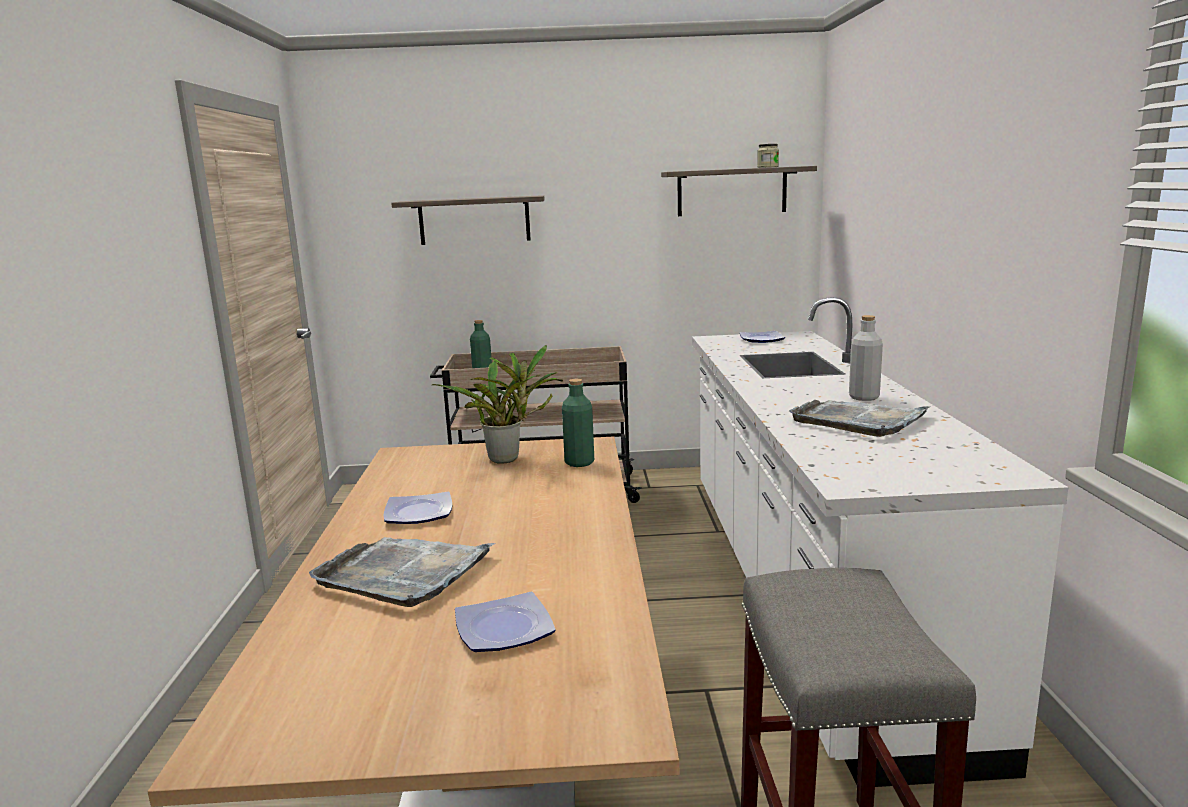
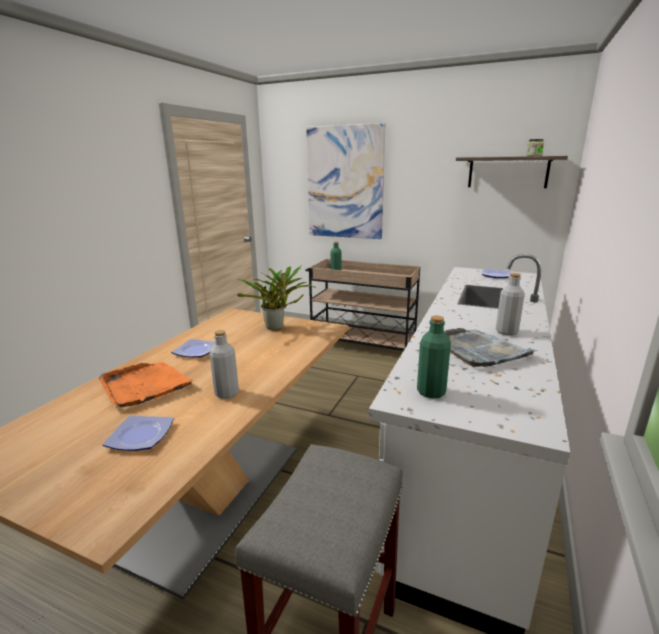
camera: 25 degrees right, 5 degrees up
grey tray [309,537,495,607] -> orange tray [99,362,195,408]
shelf [391,195,545,245] -> picture [306,123,386,239]
green bottle [562,379,594,467] -> green bottle moved to [417,315,451,399]
none -> grey bottle [210,330,239,399]

